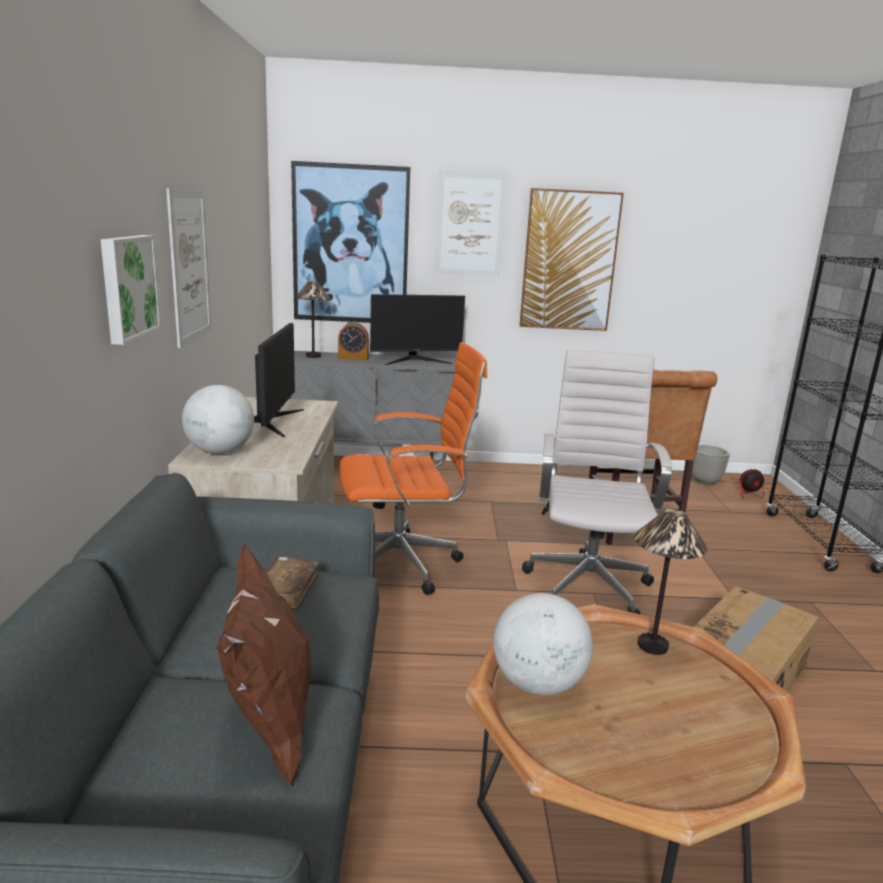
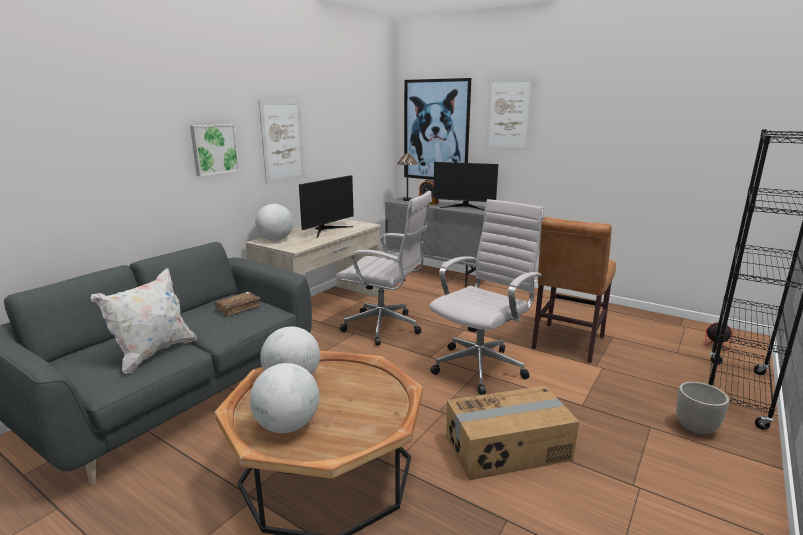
camera: 35 degrees right, 0 degrees up
brown pillow [216,544,311,786] -> white pillow [91,268,197,374]
orange office chair [340,342,487,595] -> white office chair [336,191,432,346]
picture [519,188,624,331] -> none
table lamp [634,509,707,655] -> none
planter [692,445,730,485] -> planter moved to [676,382,729,436]
none -> globe [250,363,319,433]

